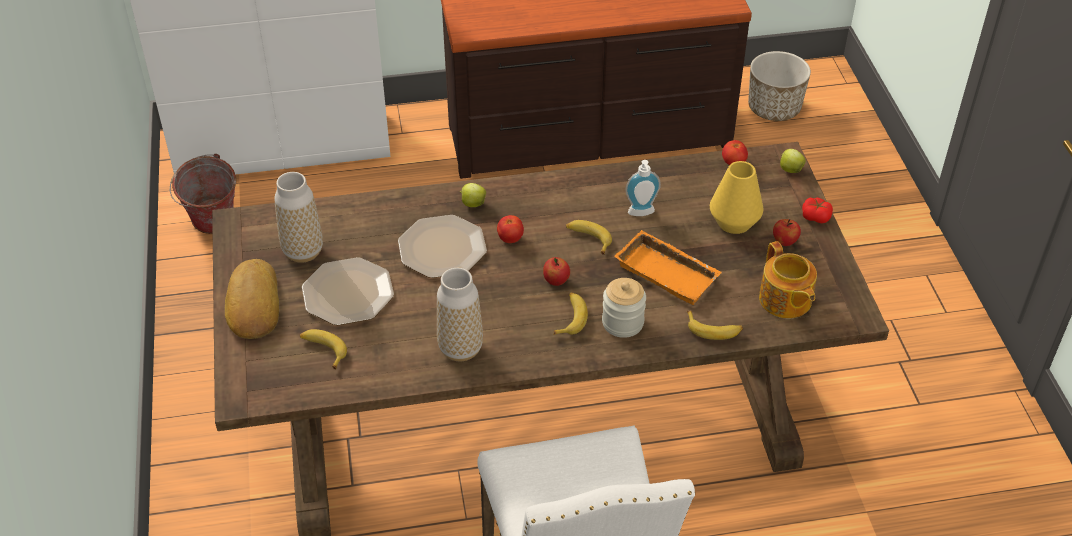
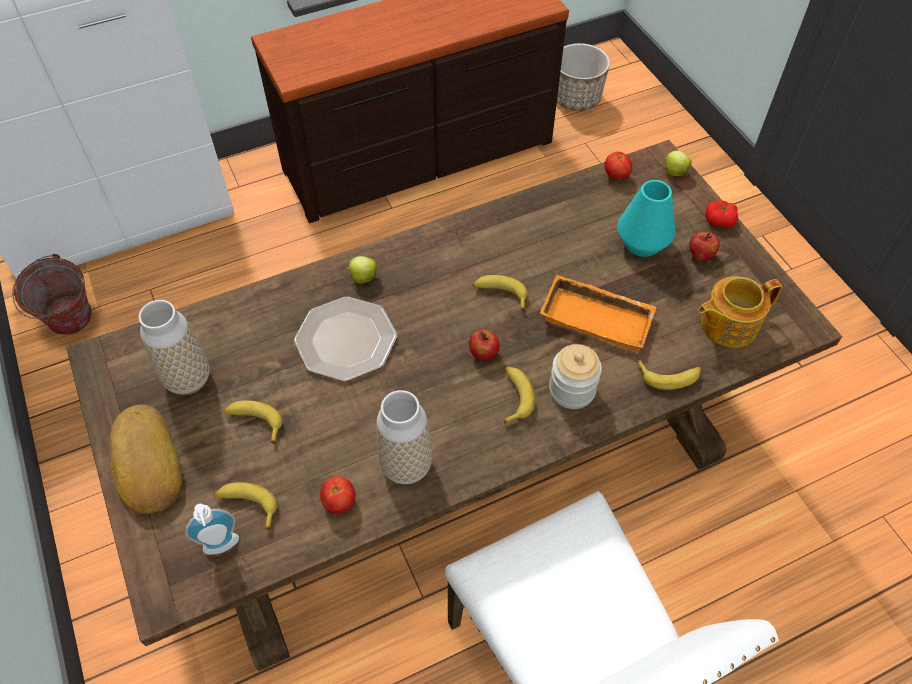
camera: 15 degrees left, 10 degrees up
plate [302,257,394,325] -> banana [224,400,282,444]
tomato [497,215,524,243] -> tomato moved to [320,476,356,514]
soap dispenser [626,160,661,216] -> soap dispenser moved to [185,504,239,555]
yellow vase [710,161,763,234] -> turquoise vase [617,180,675,257]
teapot [759,241,817,319] -> teapot turned 105 degrees clockwise [698,276,782,348]

